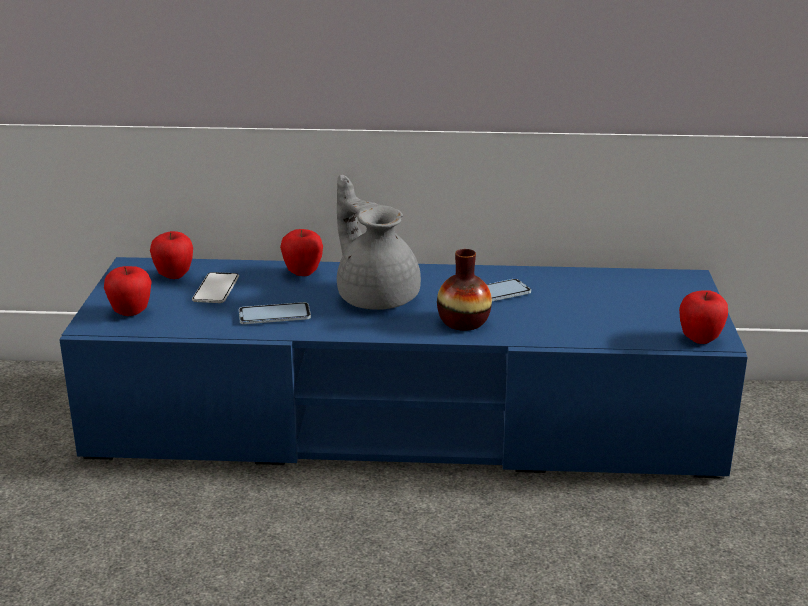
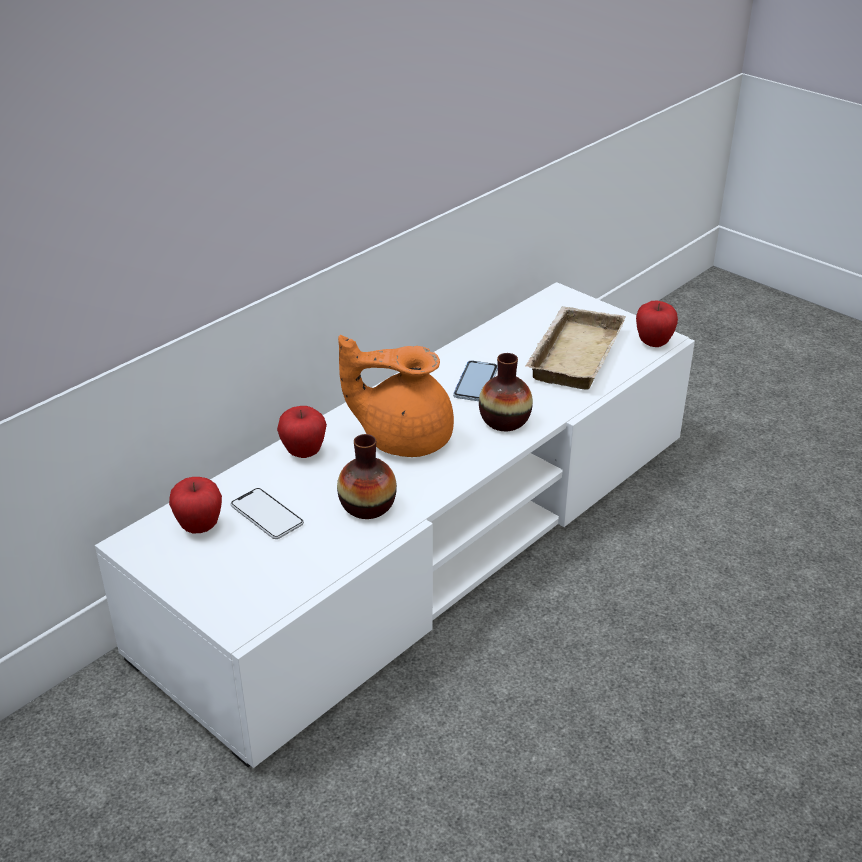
camera: 50 degrees left, 10 degrees up
blue tv stand [59,257,748,478] -> white tv stand [95,282,695,768]
apple [104,266,152,316] -> none
phone [239,302,311,324] -> vase [337,434,397,519]
grey teapot [337,175,421,310] -> orange teapot [338,335,454,457]
none -> beige tray [525,306,626,390]

